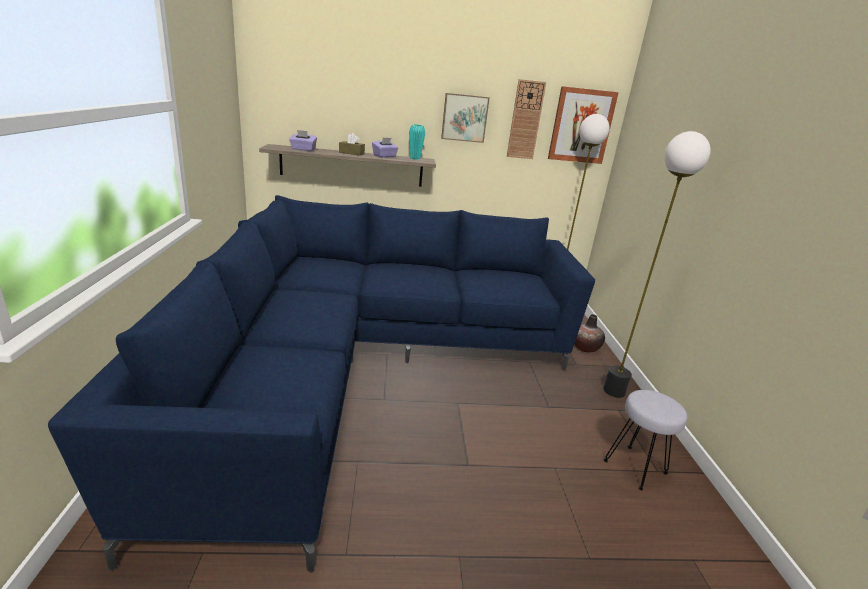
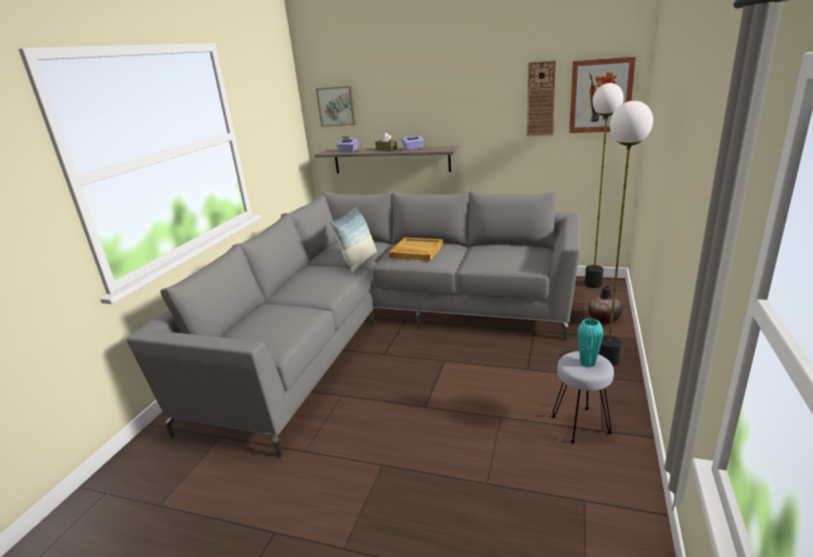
camera: 25 degrees right, 0 degrees up
blue sofa [48,195,595,573] -> grey sofa [127,191,580,458]
turquoise vase [409,124,425,160] -> turquoise vase moved to [578,318,603,367]
picture [441,93,490,143] -> picture moved to [316,86,356,127]
none -> pillow [330,206,377,273]
none -> beige tray [389,237,443,261]

